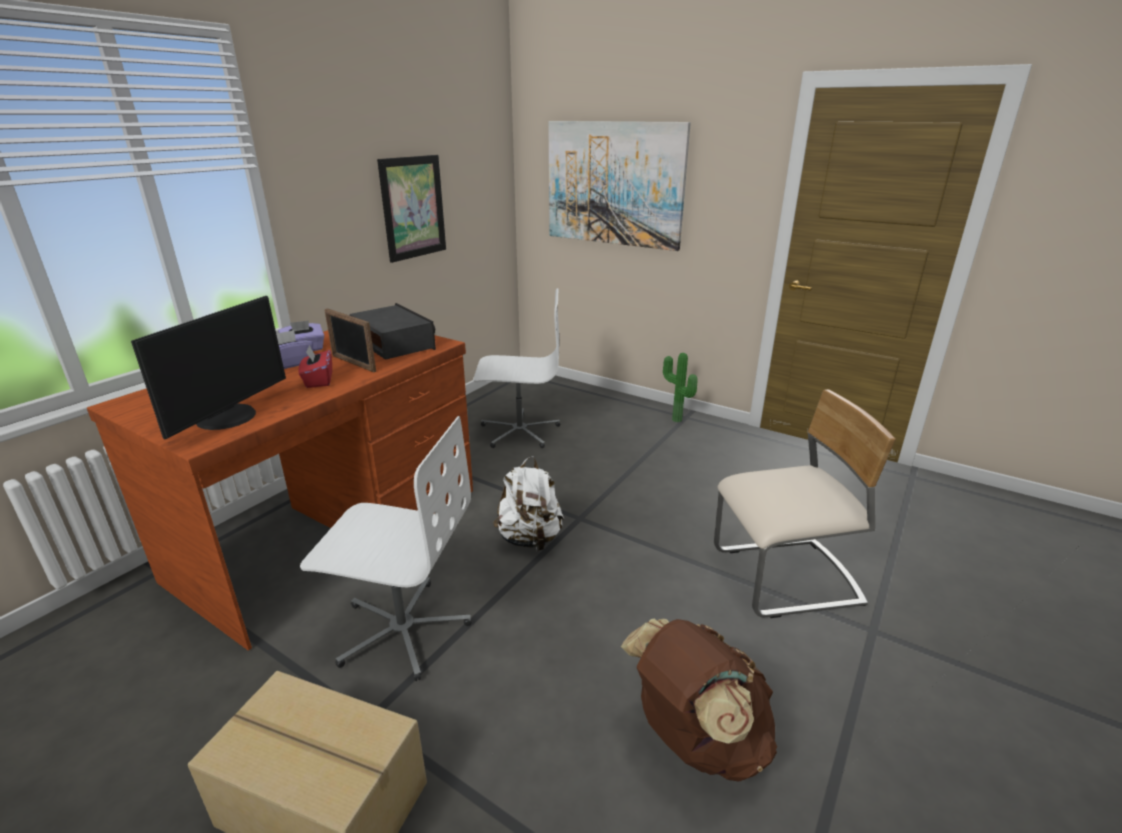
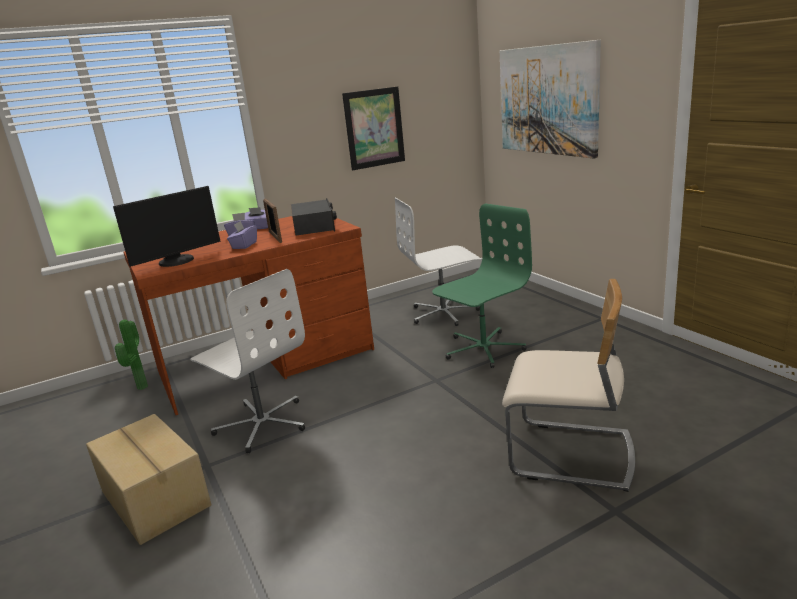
camera: 30 degrees right, 5 degrees down
red tissue box [298,345,332,388] -> purple tissue box [227,221,257,249]
white office chair [473,288,561,448] -> white office chair turned 135 degrees clockwise [395,197,481,326]
white backpack [493,456,564,551] -> none
brown backpack [621,619,777,782] -> none
potted plant [663,353,698,422] -> potted plant moved to [115,320,148,390]
none -> green office chair [432,203,532,368]

